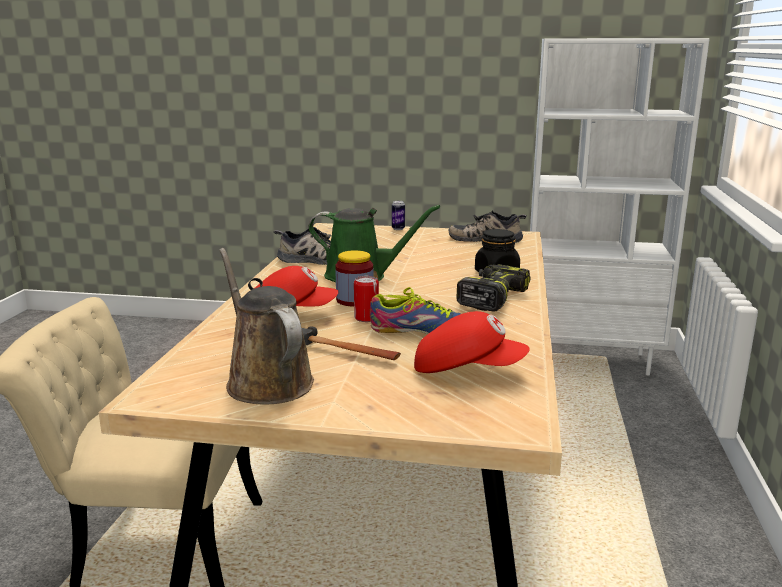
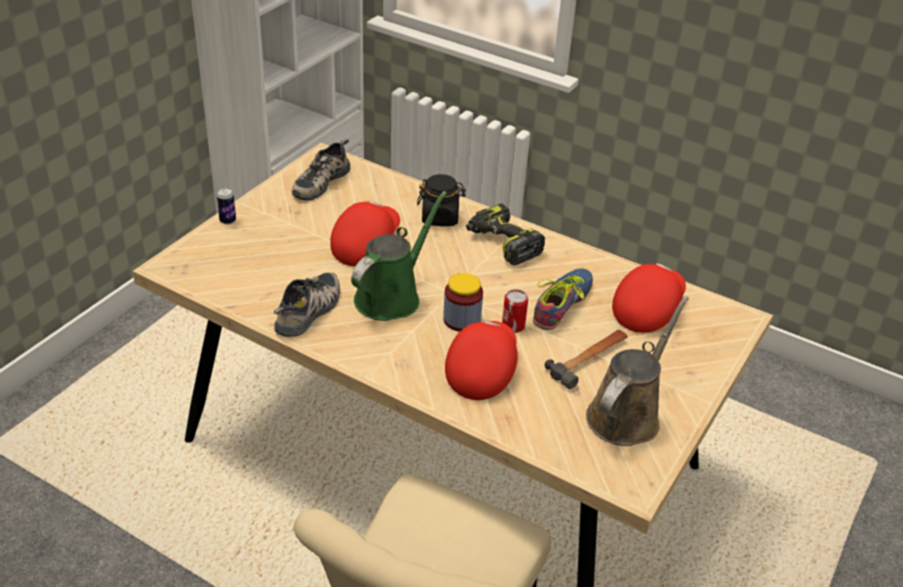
camera: 70 degrees left, 20 degrees up
brown watering can [219,248,314,404] -> brown watering can turned 135 degrees clockwise [586,296,689,446]
none -> red cap [330,200,400,266]

